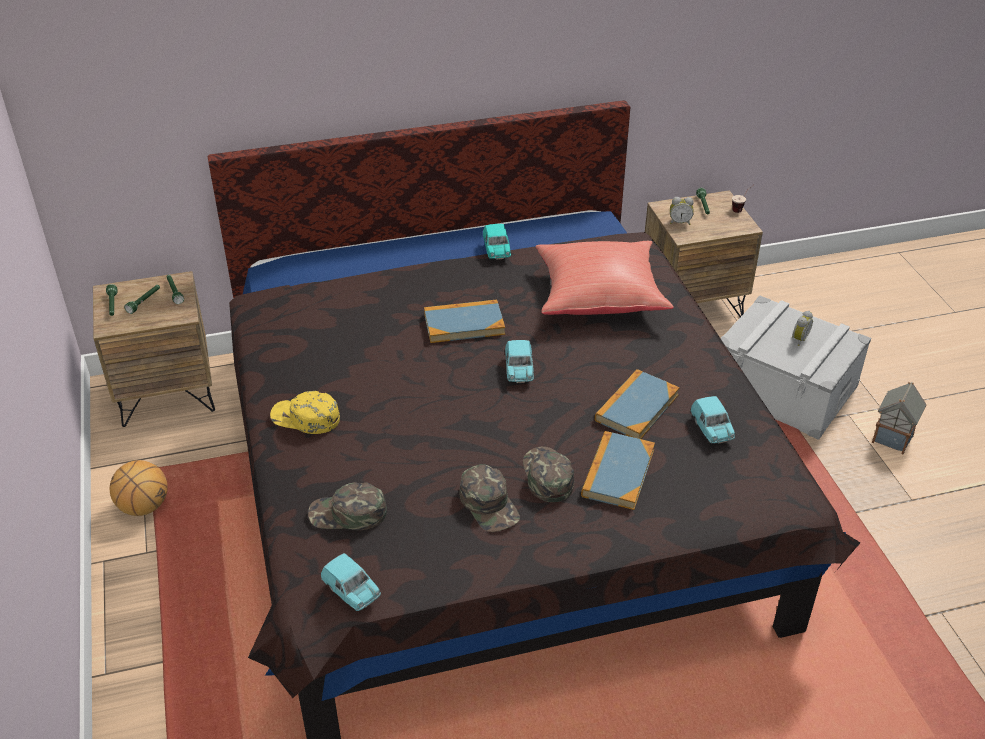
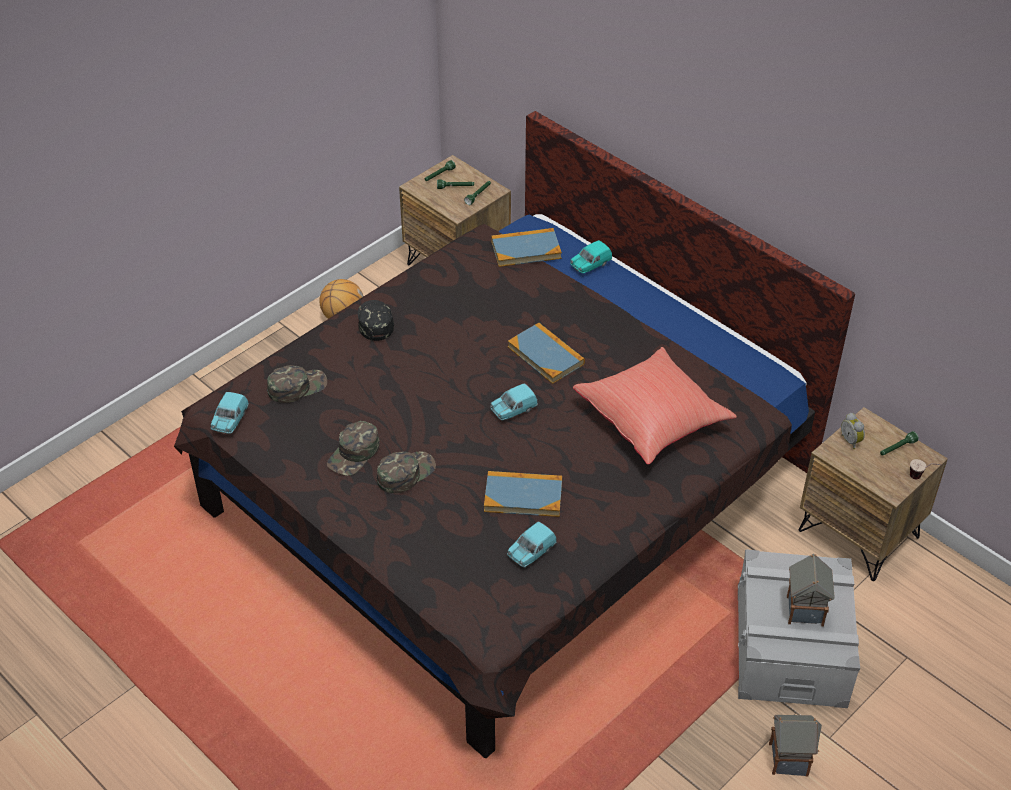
camera: 60 degrees right, 5 degrees up
yellow cap [270,391,340,434] -> black cap [358,300,394,341]
green cap [308,482,387,530] -> green cap turned 90 degrees clockwise [267,365,327,403]
turquoise toy car [483,224,511,260] -> turquoise toy car moved to [570,240,612,274]
book [581,431,655,510] -> book moved to [491,228,562,267]
alarm clock [792,311,813,346] -> toy house [787,554,835,627]

